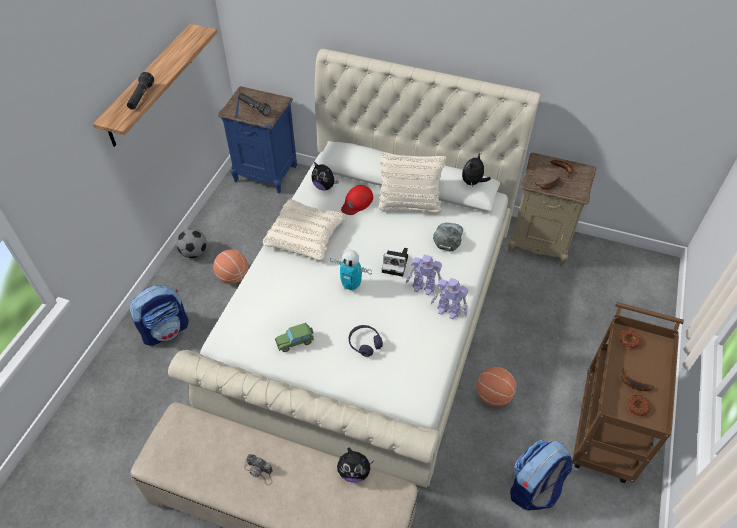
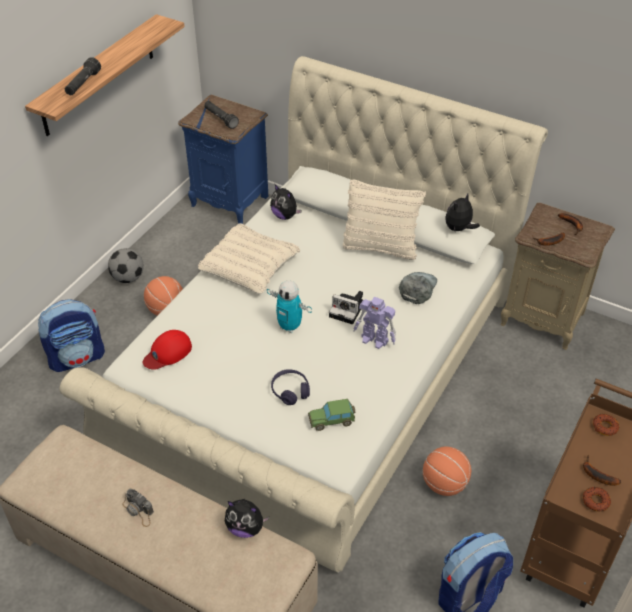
camera: 10 degrees right, 5 degrees down
toy car [275,323,314,352] -> toy car moved to [308,399,355,431]
red cap [341,185,373,215] -> red cap moved to [143,330,192,370]
toy robot [431,278,468,320] -> none

